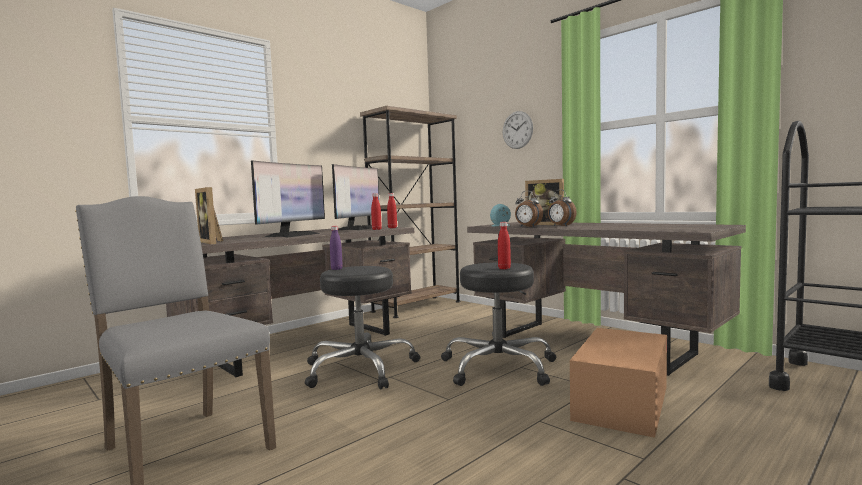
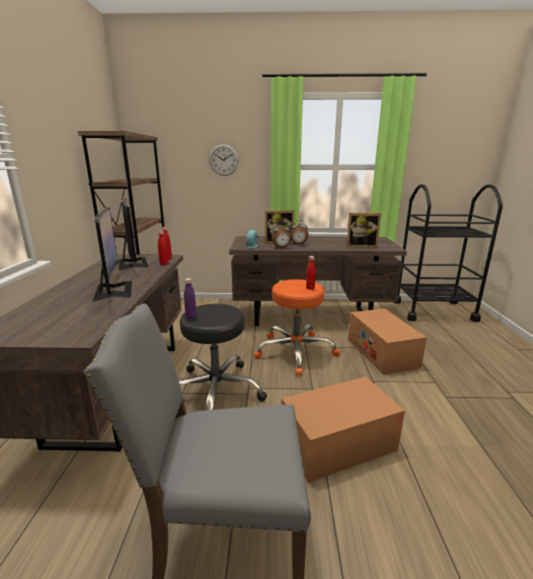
camera: 45 degrees left, 15 degrees up
picture frame [195,187,223,244] -> picture frame moved to [347,213,381,248]
black stool [441,263,557,386] -> orange stool [254,279,340,376]
none -> cardboard box [282,377,405,483]

